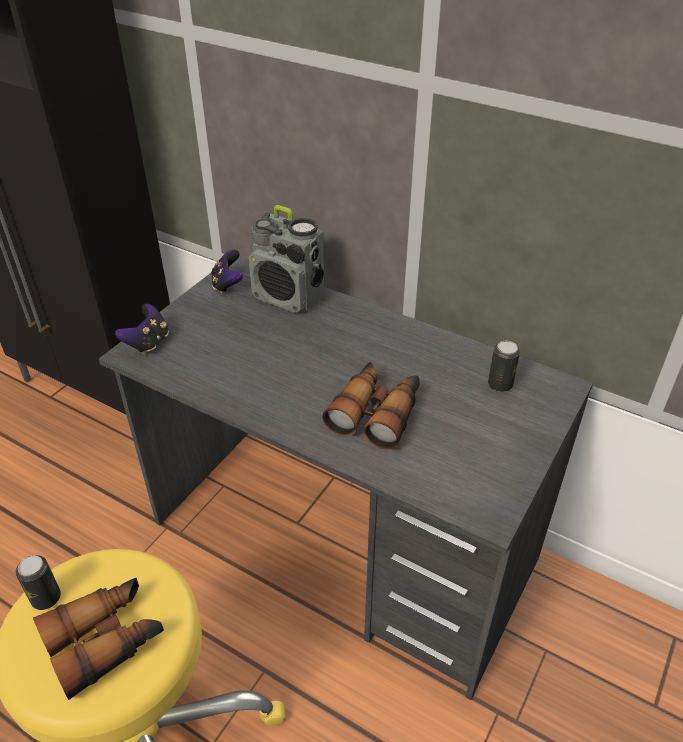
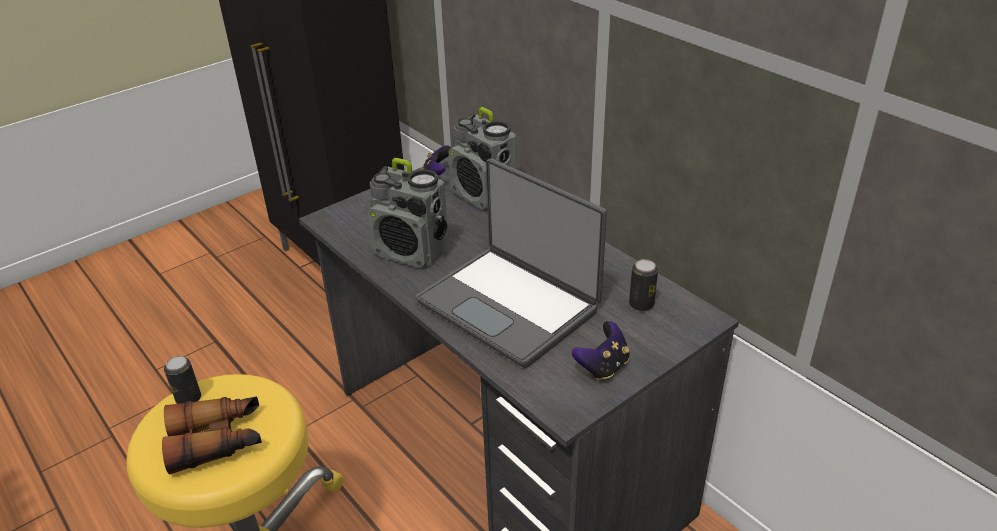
camera: 20 degrees right, 5 degrees down
game controller [115,304,169,355] -> game controller moved to [572,321,630,381]
binoculars [322,362,420,449] -> laptop [416,158,607,368]
none -> radio [368,158,449,268]

